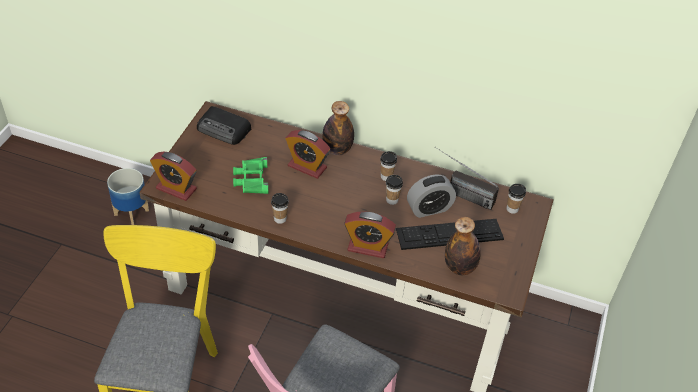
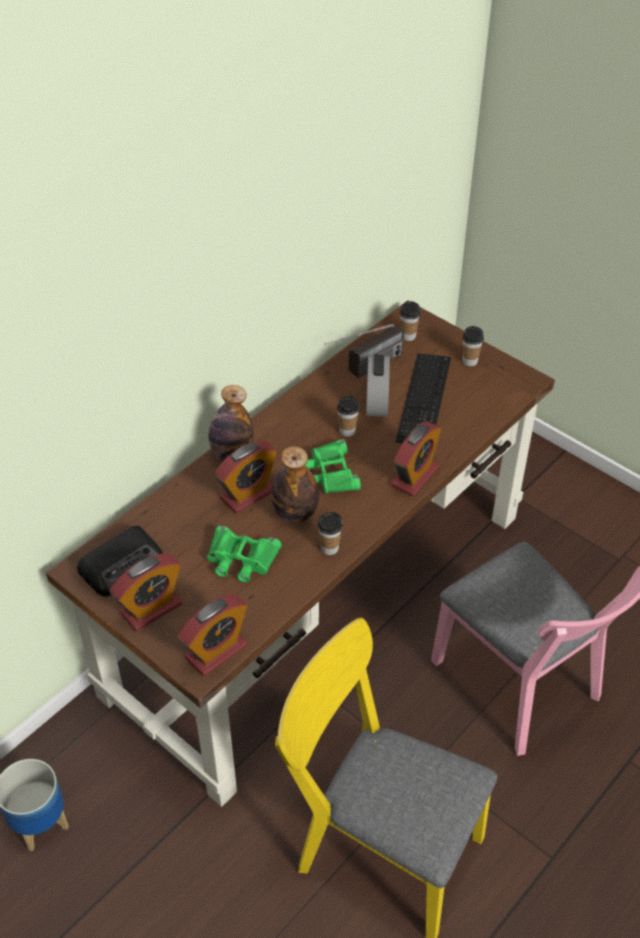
camera: 65 degrees left, 0 degrees up
cup [380,151,397,181] -> cup moved to [462,326,484,366]
bottle [445,217,481,275] -> bottle moved to [271,446,319,523]
none -> alarm clock [110,554,182,631]
none -> green binoculars [305,439,361,493]

